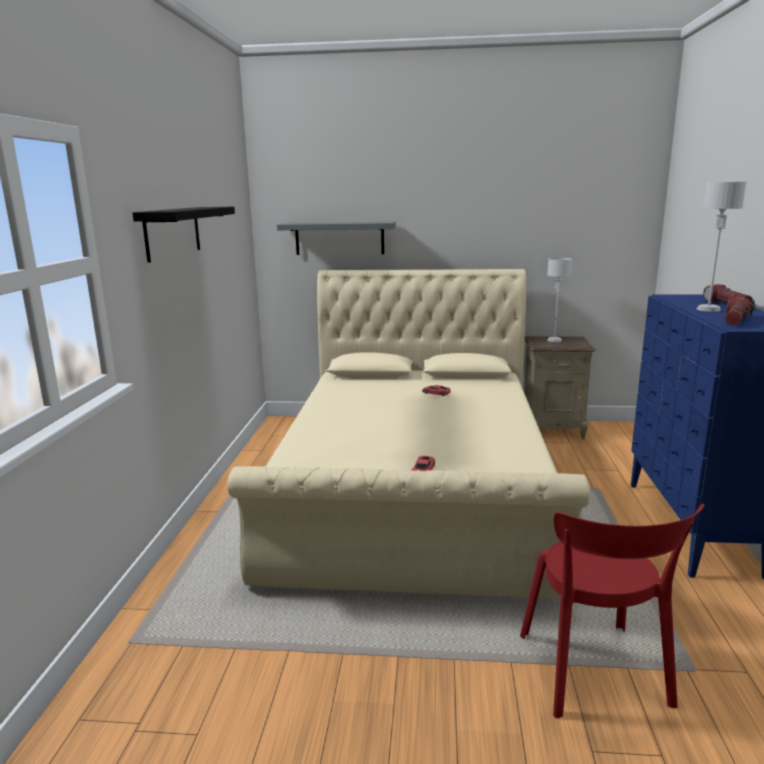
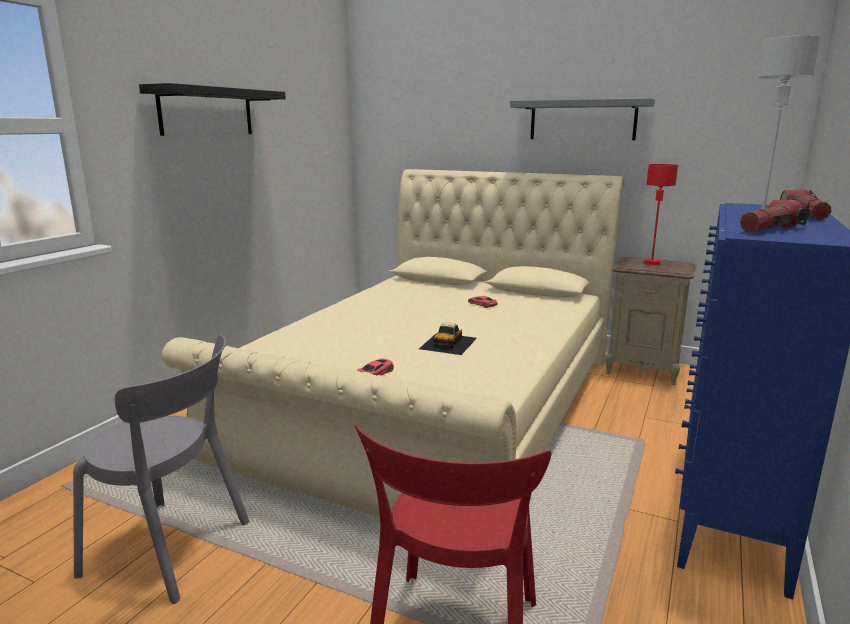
camera: 20 degrees right, 0 degrees up
grey shelf [277,222,396,255] -> grey shelf moved to [510,98,655,140]
grey table lamp [547,258,572,342] -> red table lamp [643,164,678,265]
none -> grey chair [73,335,249,604]
none -> toy car [419,322,477,355]

